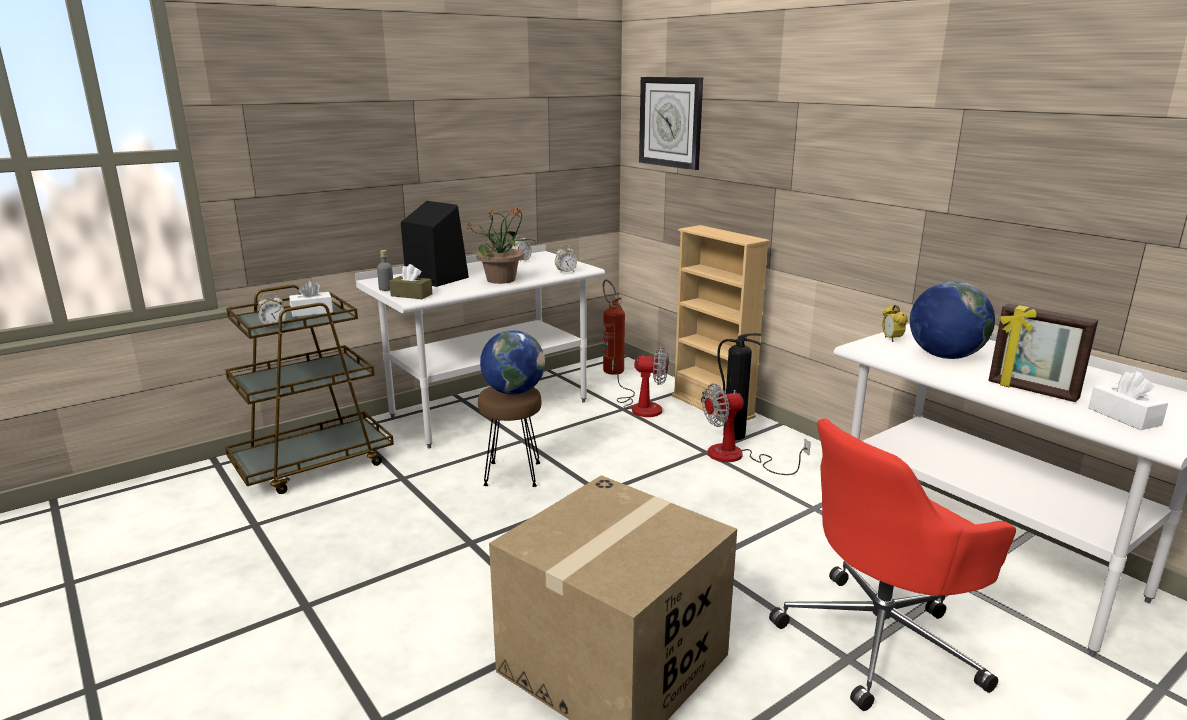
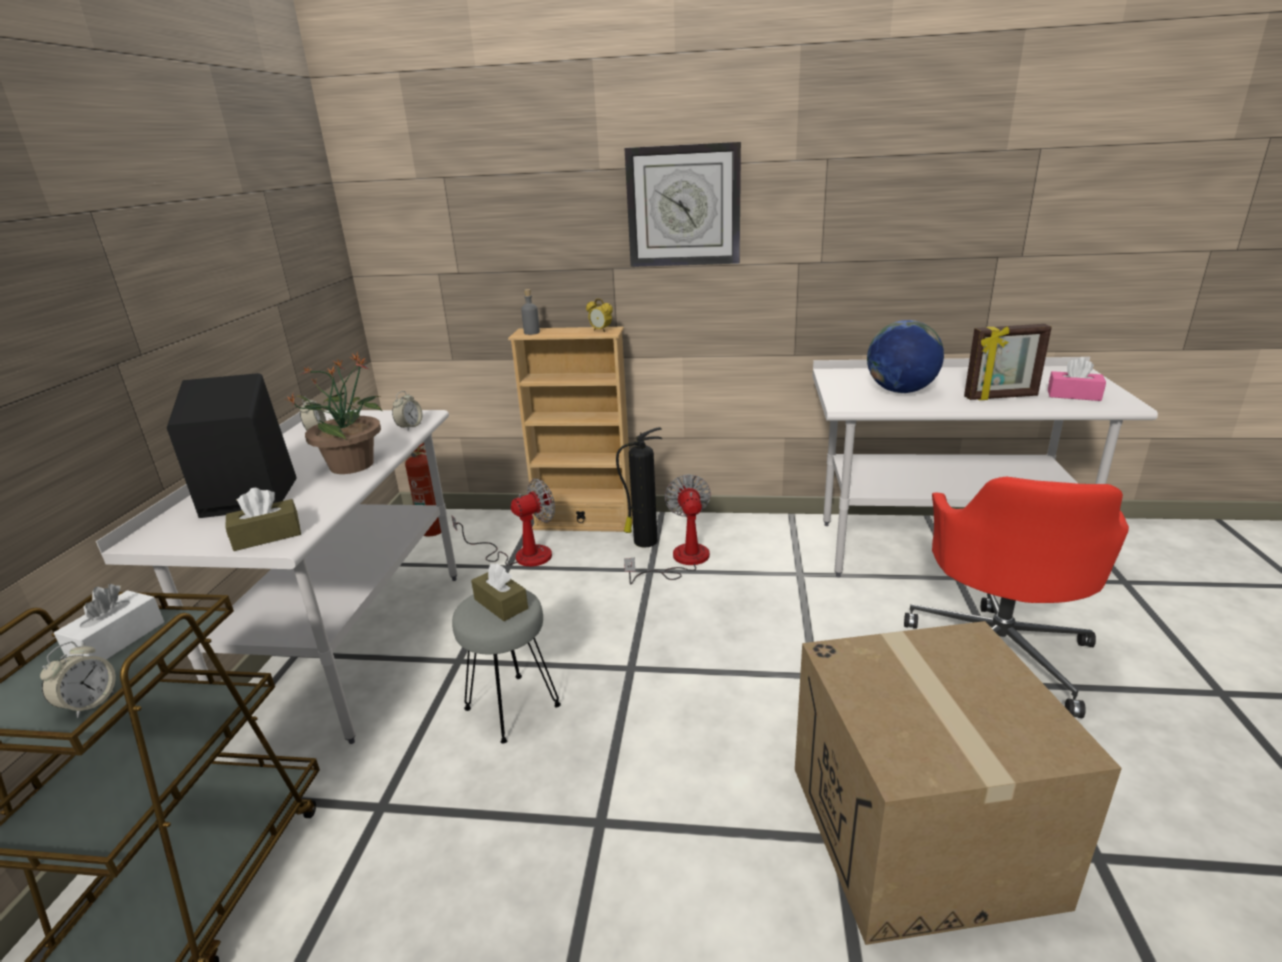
camera: 45 degrees left, 5 degrees up
grey bottle [377,250,393,291] -> grey bottle moved to [521,289,540,335]
brown stool [478,386,541,487] -> grey stool [452,590,561,743]
globe [480,330,545,395] -> brown tissue box [471,563,528,621]
wall clock [639,77,703,170] -> wall clock moved to [624,142,741,267]
fan [702,383,811,475] -> fan turned 150 degrees clockwise [624,474,711,585]
alarm clock [882,305,908,342] -> alarm clock moved to [586,299,613,332]
white tissue box [1089,371,1168,430] -> pink tissue box [1048,357,1106,401]

